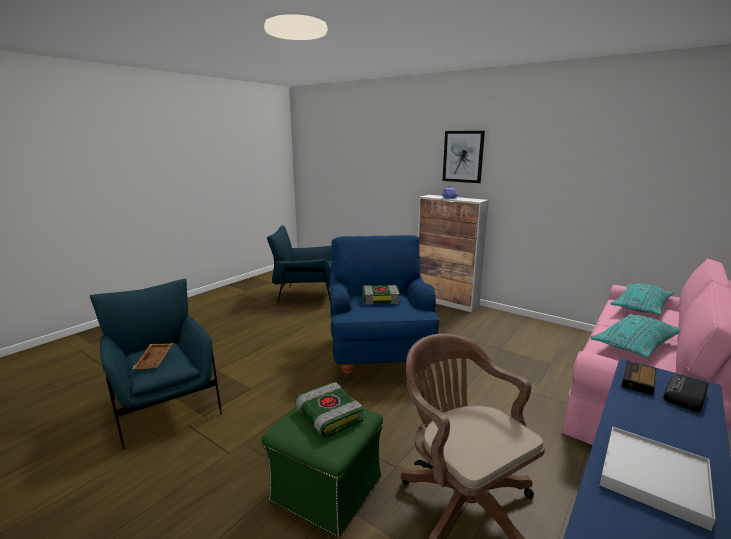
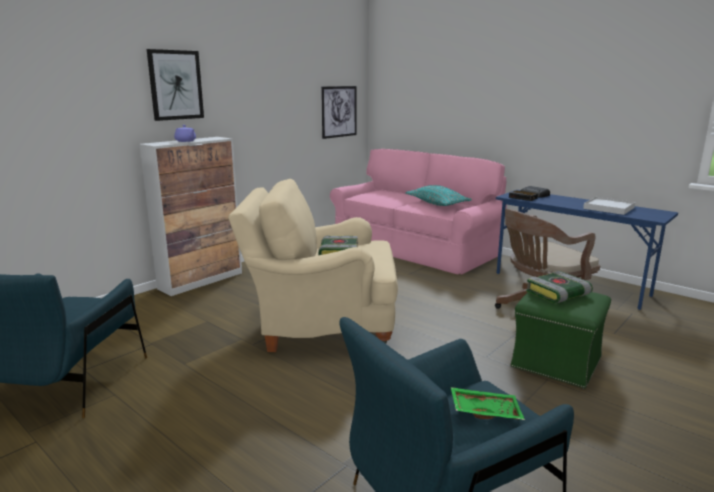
camera: 85 degrees left, 0 degrees up
brown tray [133,343,173,370] -> green tray [451,387,525,420]
blue armchair [329,235,439,378] -> beige armchair [228,179,398,352]
turquoise pillow [611,283,674,316] -> none
none -> picture [321,86,356,139]

